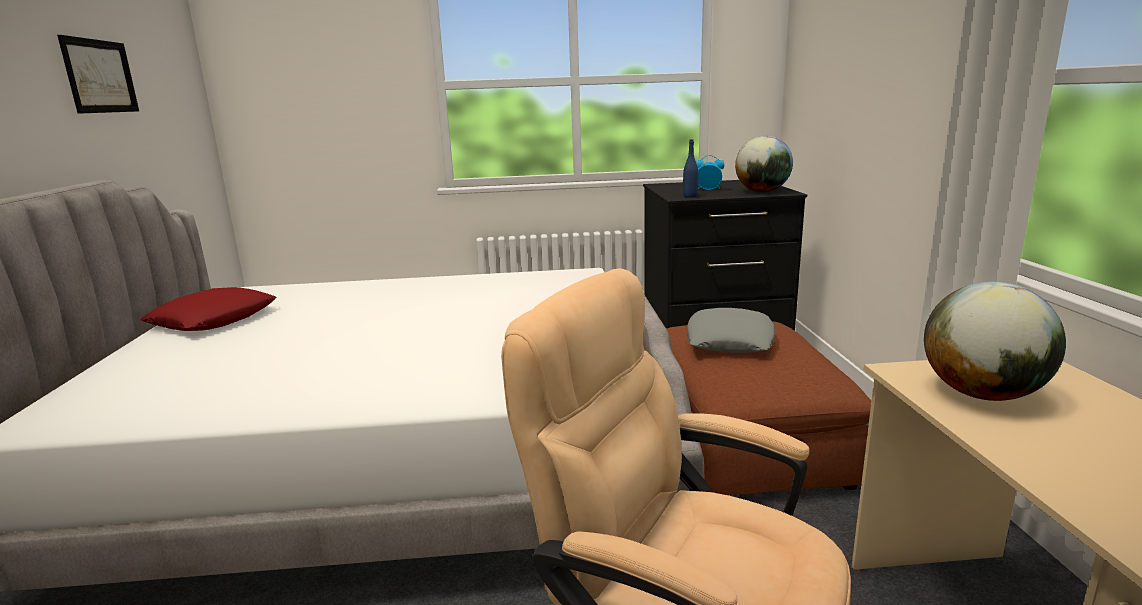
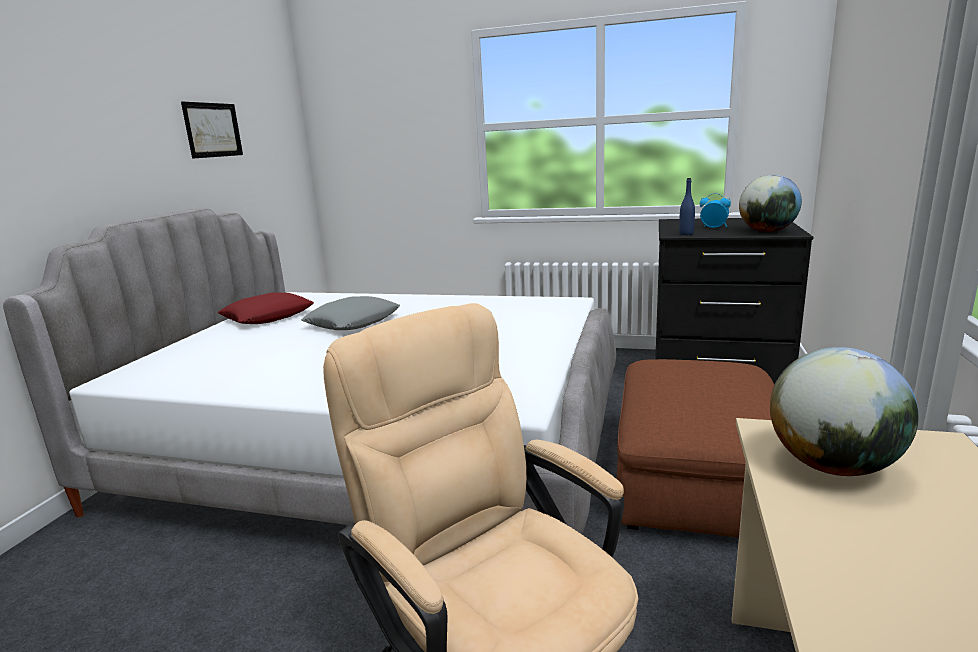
camera: 20 degrees right, 0 degrees up
grey pillow [687,308,775,353] -> grey pillow moved to [301,296,400,330]

